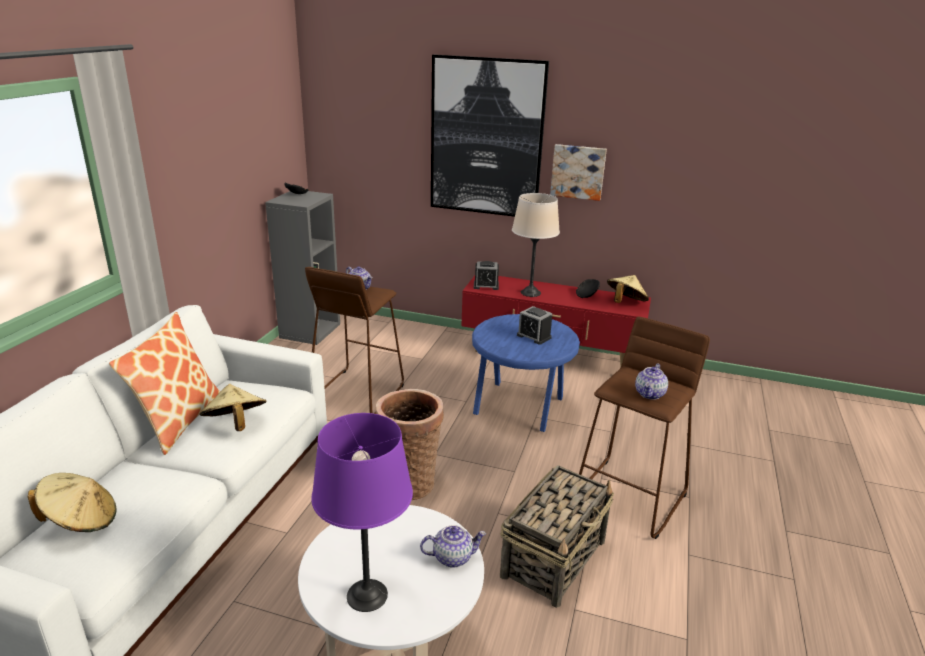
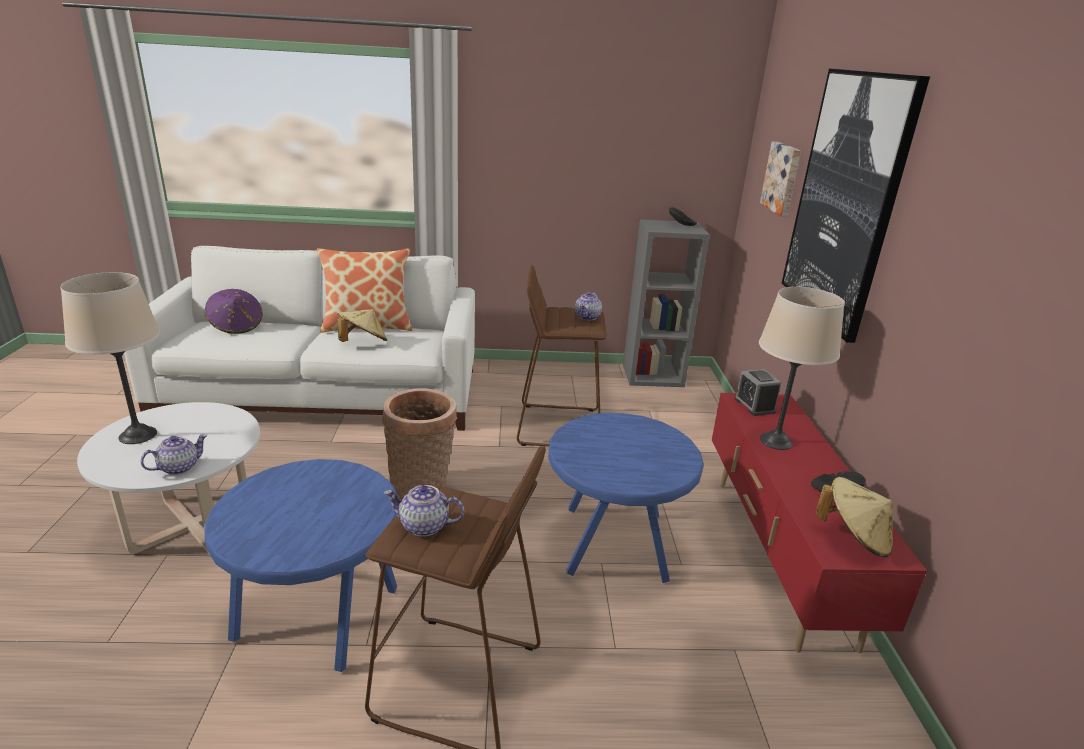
camera: 70 degrees right, 0 degrees up
beige hat [28,473,116,532] -> purple hat [205,289,263,334]
purple table lamp [311,413,413,612] -> beige table lamp [60,272,160,444]
teapot [420,525,486,568] -> teapot turned 105 degrees counterclockwise [141,434,207,475]
basket [500,465,614,608] -> blue side table [204,459,399,672]
alarm clock [517,306,552,345] -> none
picture [550,144,607,201] -> picture moved to [760,141,801,217]

